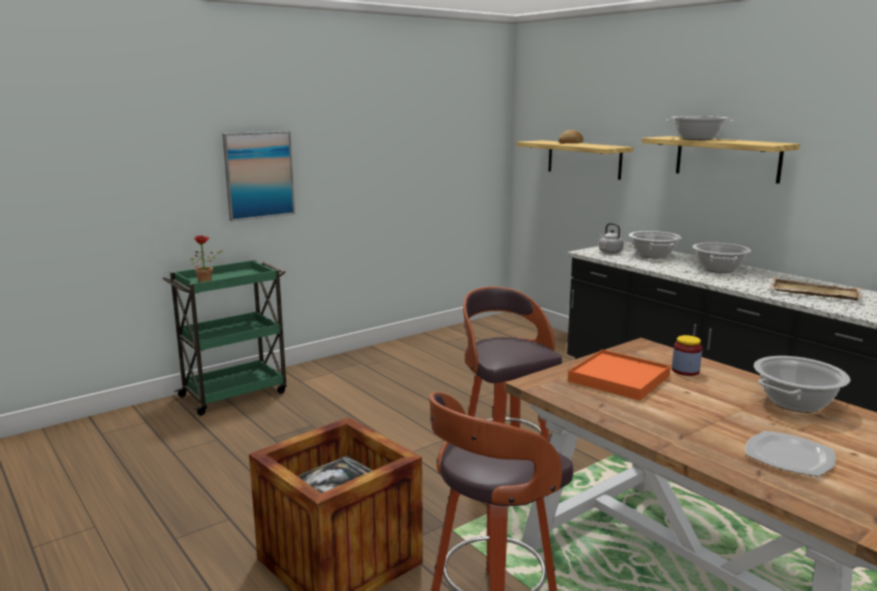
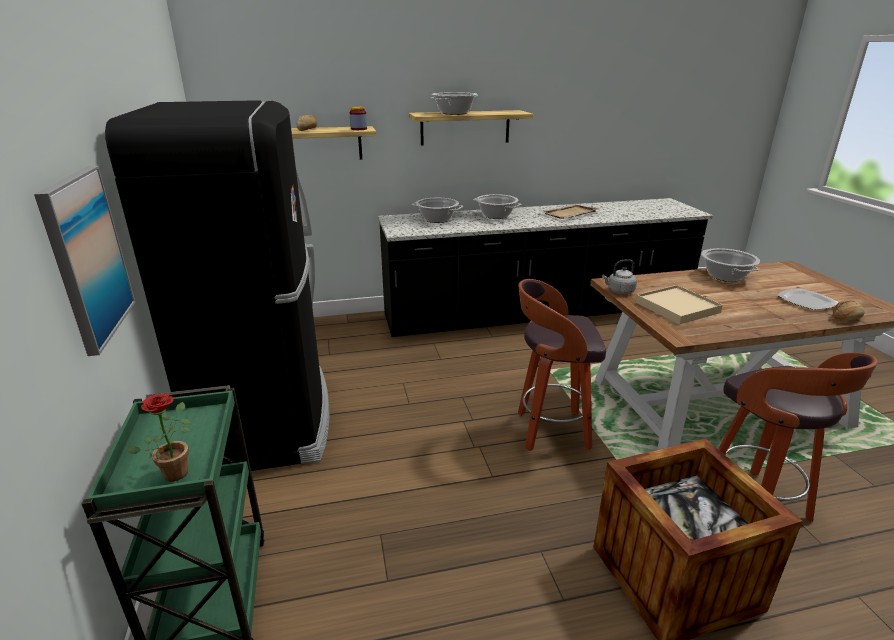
camera: 65 degrees left, 10 degrees up
orange tray [568,350,671,401] -> beige tray [636,285,723,325]
grey kettle [598,223,624,254] -> grey kettle moved to [602,259,637,294]
jar [672,335,702,376] -> jar moved to [350,107,367,130]
none -> black fridge [105,100,330,471]
none -> bread [833,300,865,322]

